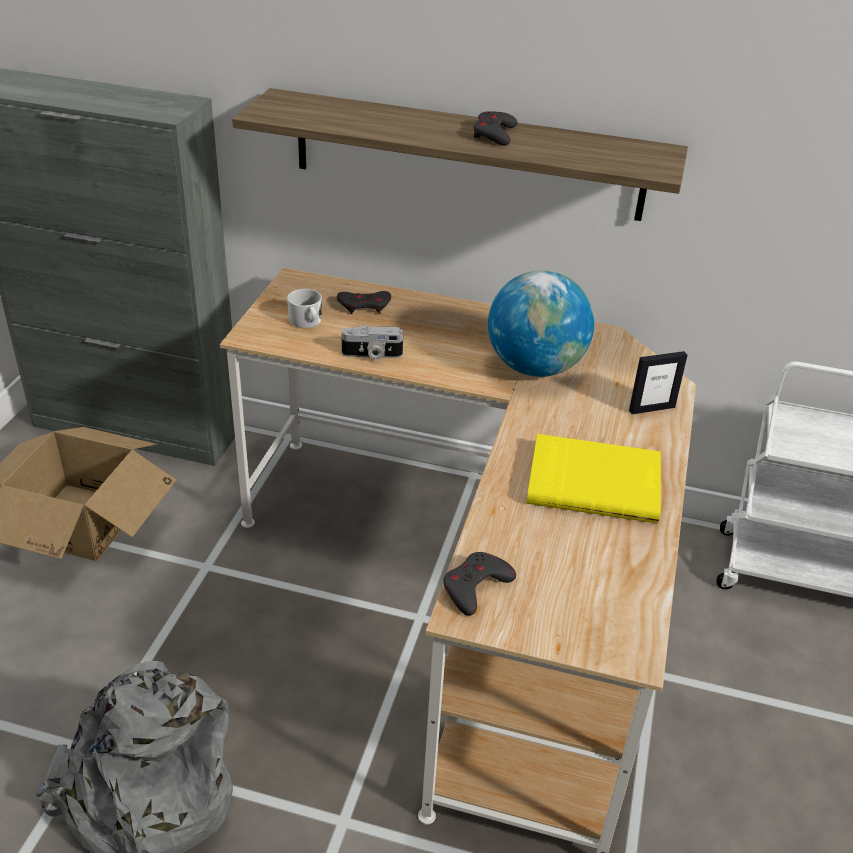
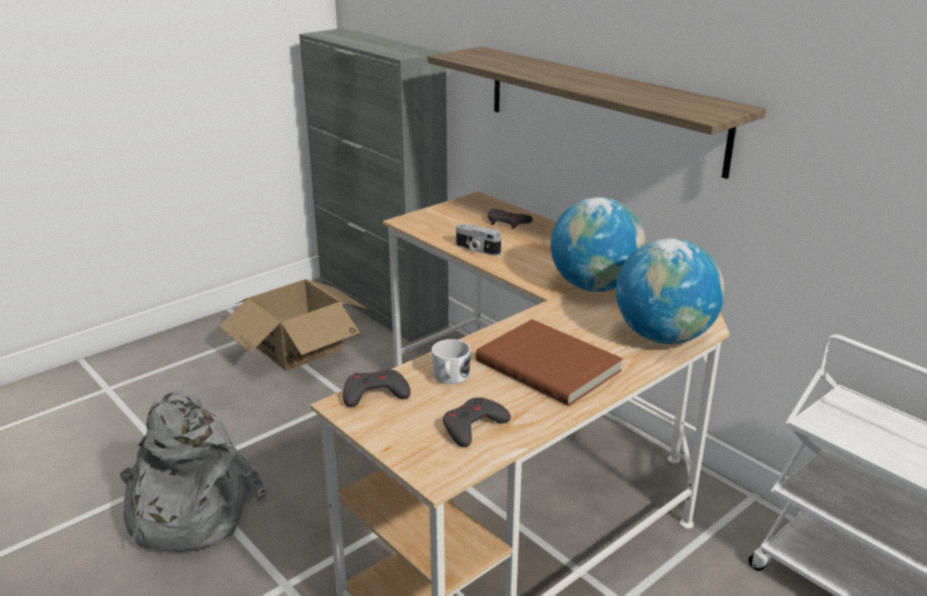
camera: 35 degrees right, 10 degrees down
white mug [287,289,322,328] -> white mug moved to [432,339,471,384]
grey game controller [473,111,517,146] -> grey game controller moved to [443,397,511,447]
yellow book [526,434,661,524] -> brown book [476,319,623,406]
picture frame [629,351,687,414] -> globe [616,238,725,344]

